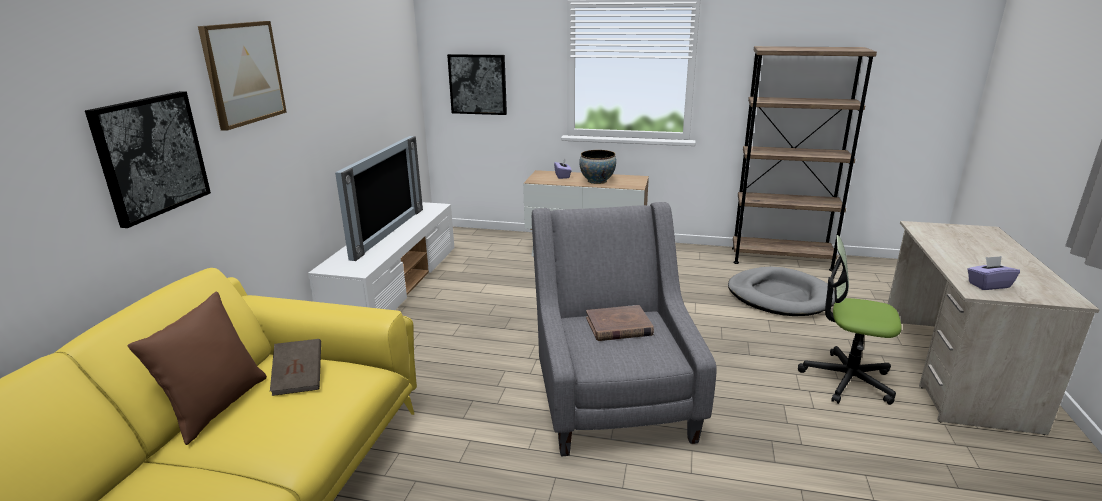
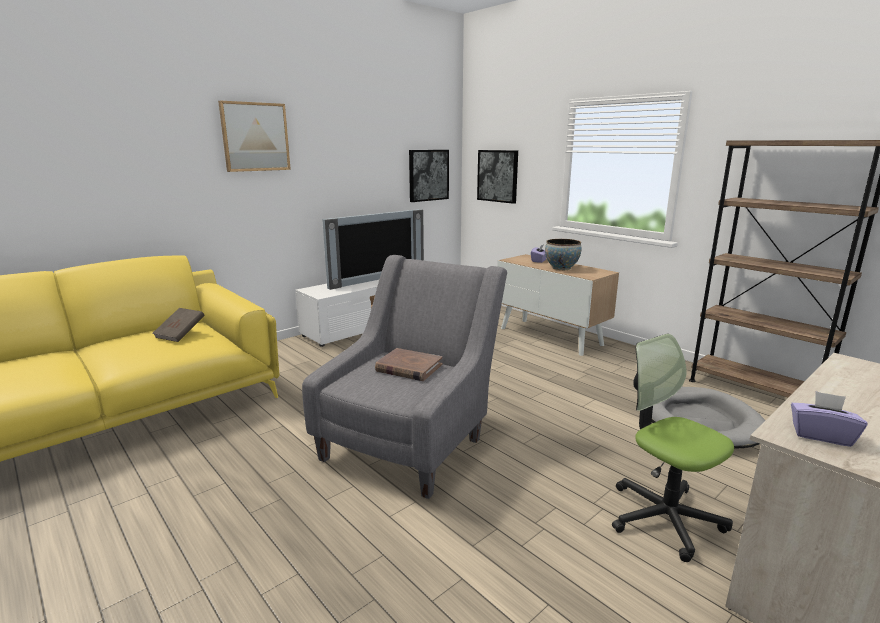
camera: 35 degrees right, 5 degrees down
picture [85,91,211,228] -> picture moved to [409,150,449,202]
brown pillow [128,292,267,445] -> none

